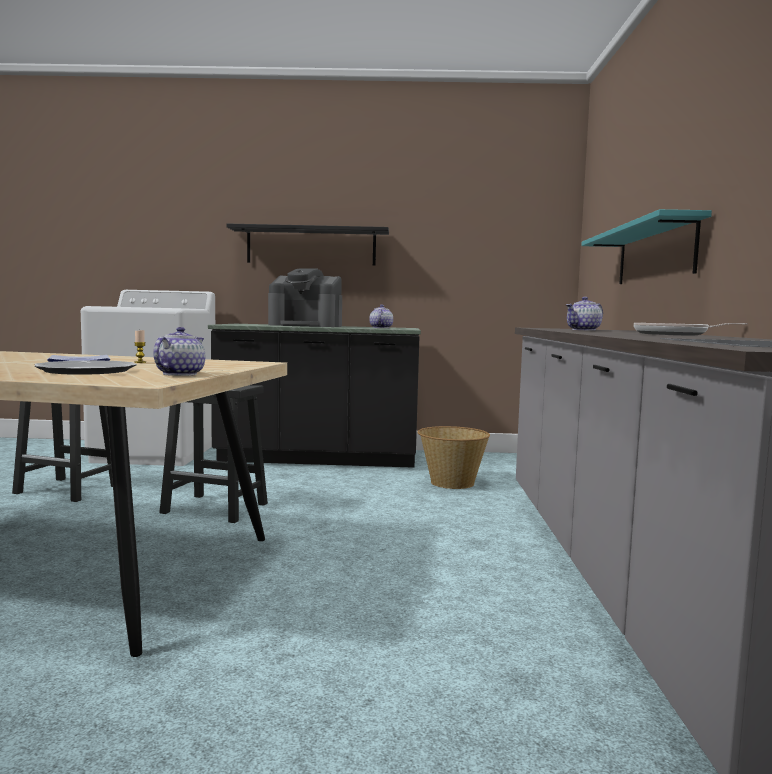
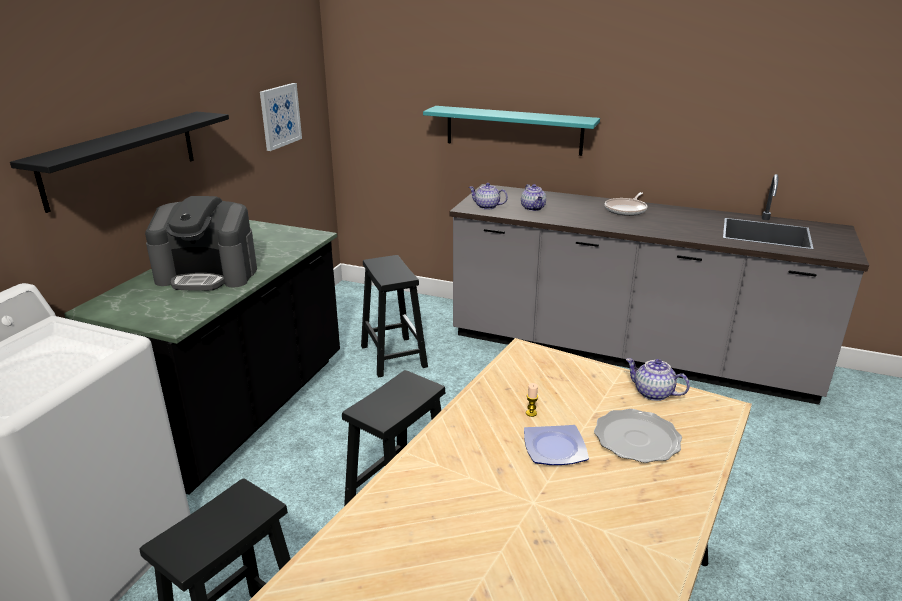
camera: 70 degrees left, 20 degrees up
coffee machine [268,268,342,327] -> coffee machine turned 60 degrees clockwise [145,196,257,291]
teapot [369,304,393,328] -> teapot moved to [469,183,508,210]
basket [417,426,490,489] -> black stool [361,255,428,378]
none -> picture [260,83,302,151]

